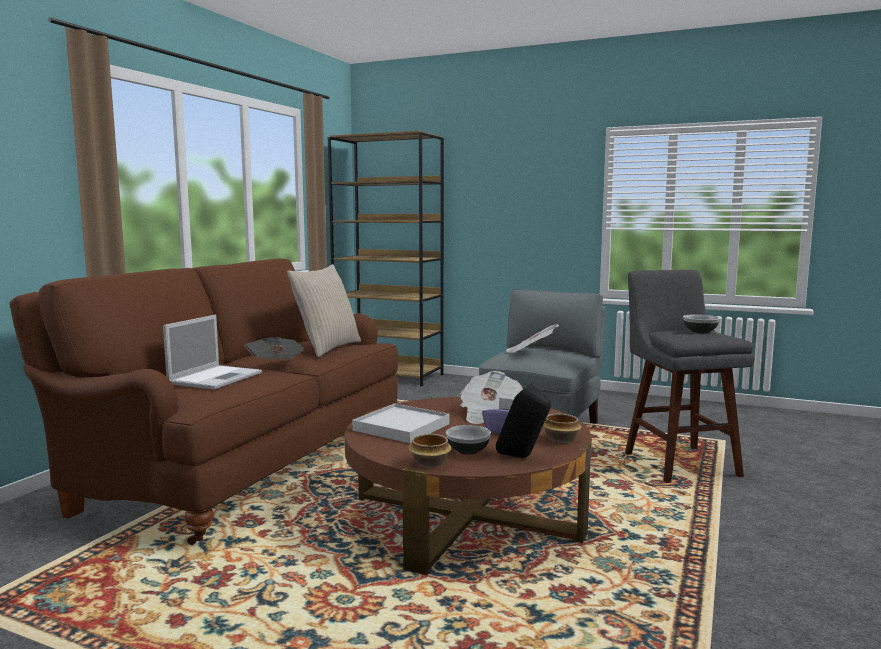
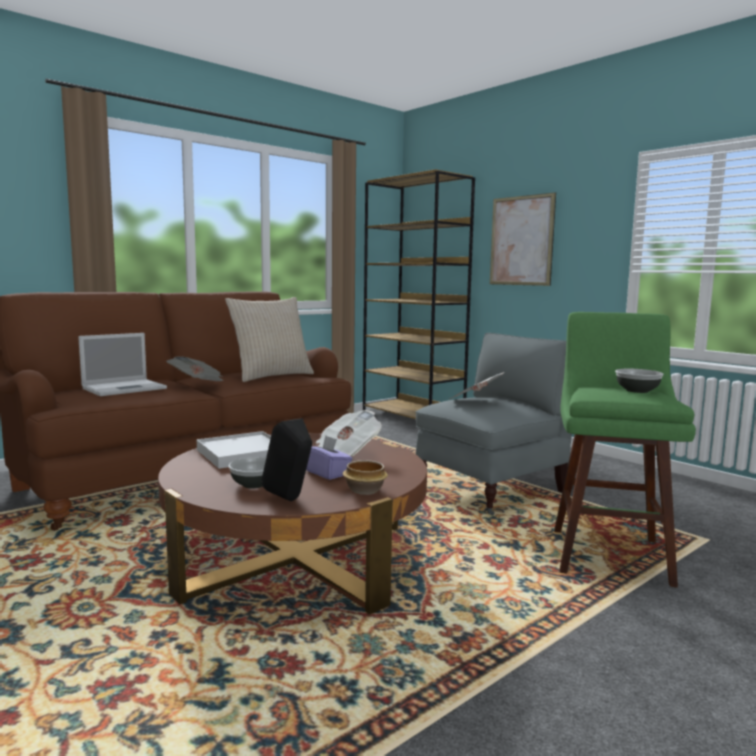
camera: 25 degrees right, 0 degrees up
bowl [408,434,452,468] -> none
grey stool [625,270,755,483] -> green stool [554,312,696,588]
none -> picture [490,192,556,286]

